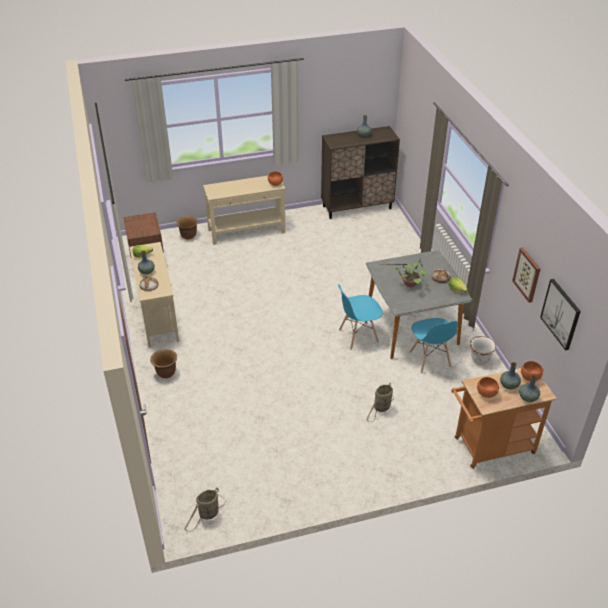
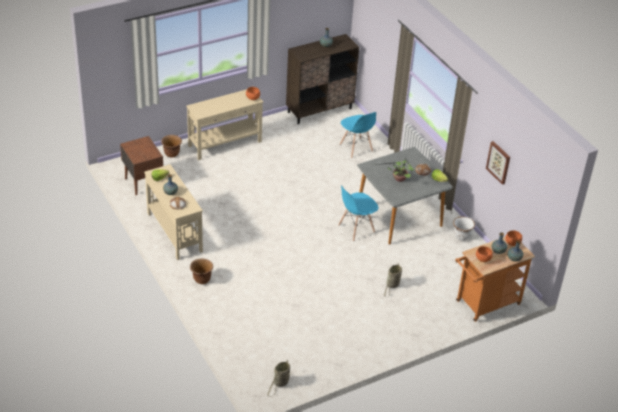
camera: 15 degrees left, 0 degrees up
blue chair [410,318,457,374] -> blue chair moved to [340,112,376,158]
picture [540,279,581,350] -> none

